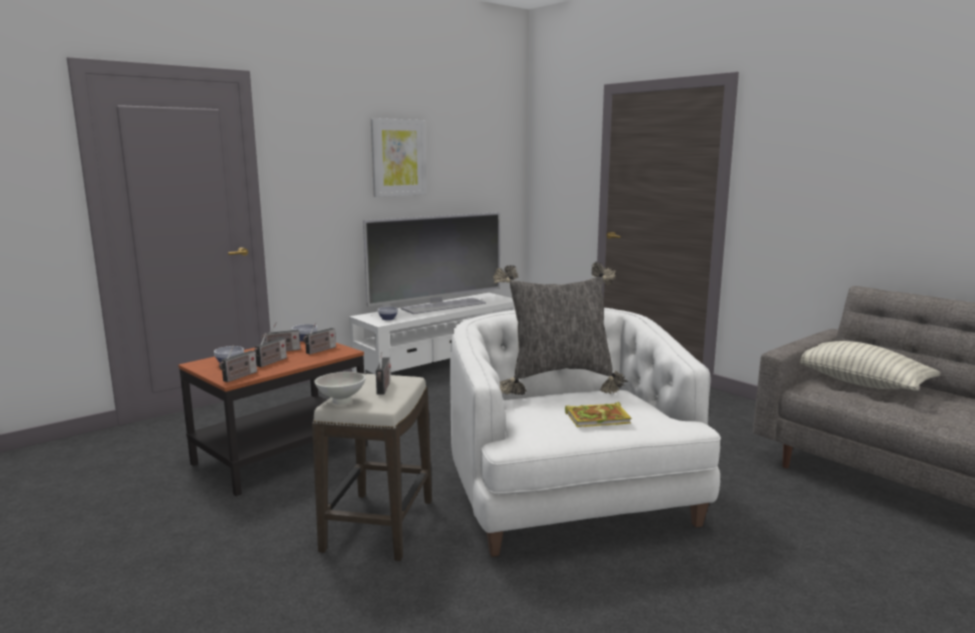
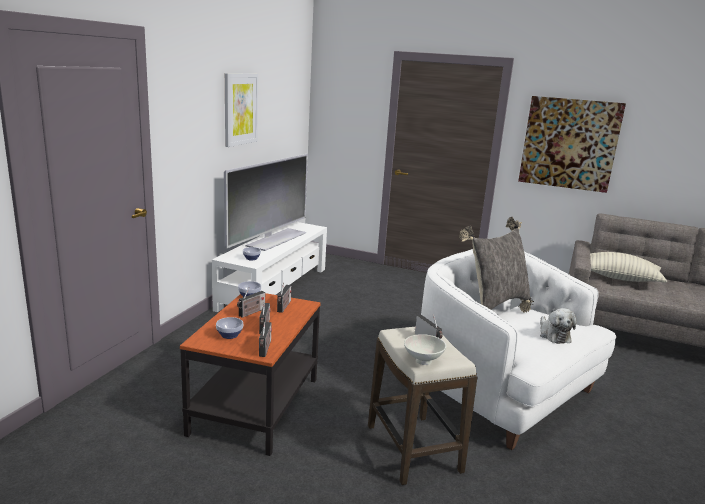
camera: 30 degrees left, 5 degrees up
book [565,402,632,427] -> plush toy [540,308,577,344]
none -> picture [518,96,626,193]

